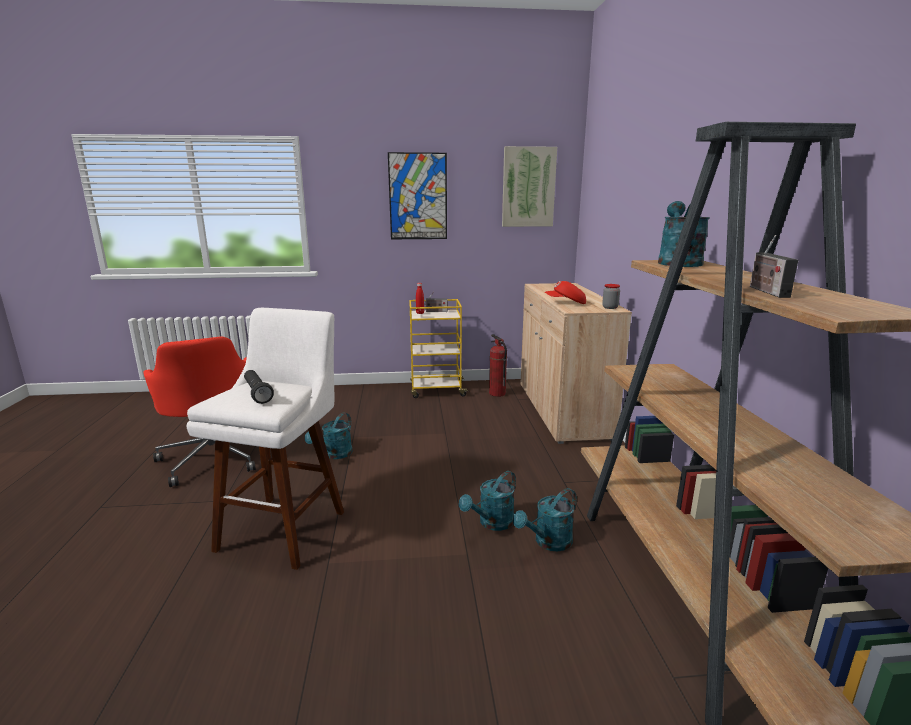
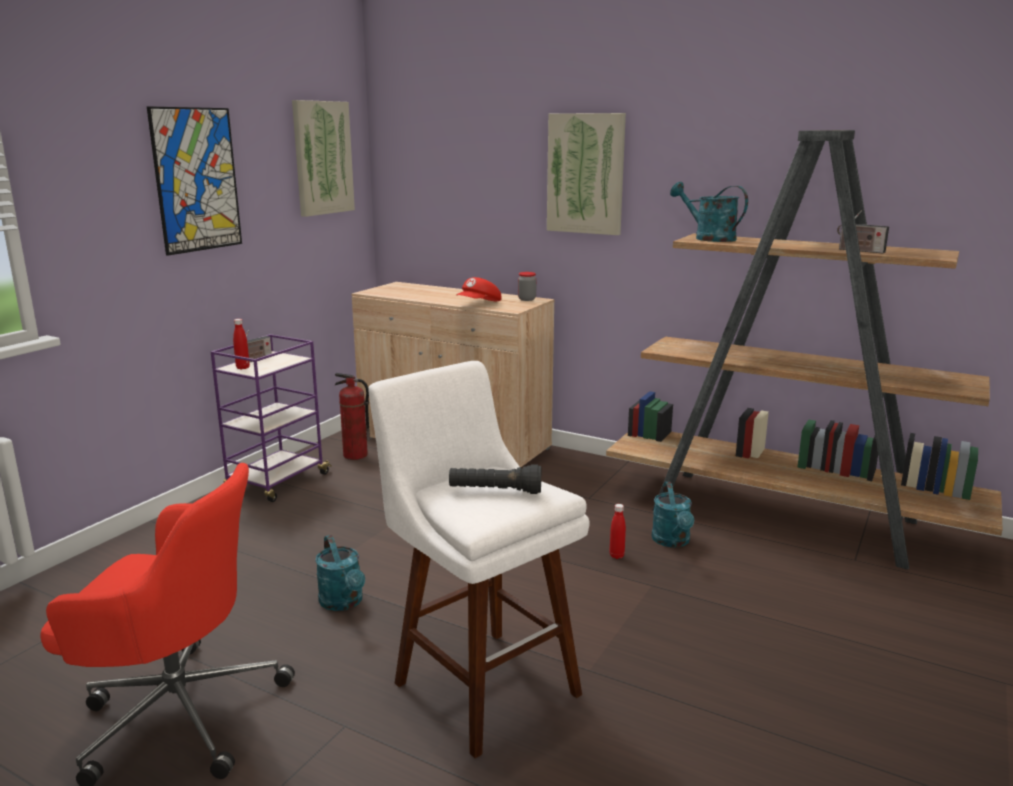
camera: 55 degrees left, 0 degrees up
yellow cart [409,299,469,398] -> purple cart [211,334,332,502]
turquoise watering can [459,471,516,531] -> red bottle [610,504,626,559]
none -> picture [547,113,626,235]

